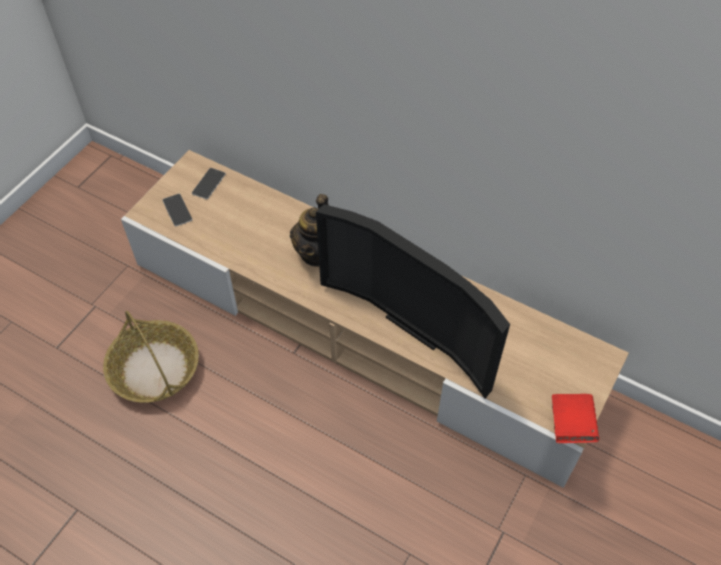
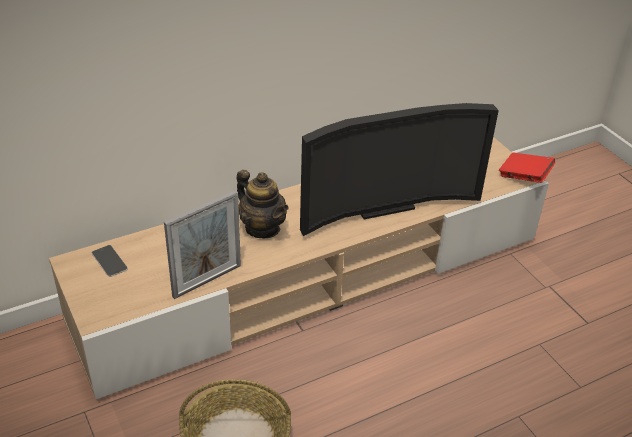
camera: 60 degrees left, 15 degrees down
phone [162,194,193,226] -> none
none -> picture frame [164,190,241,299]

